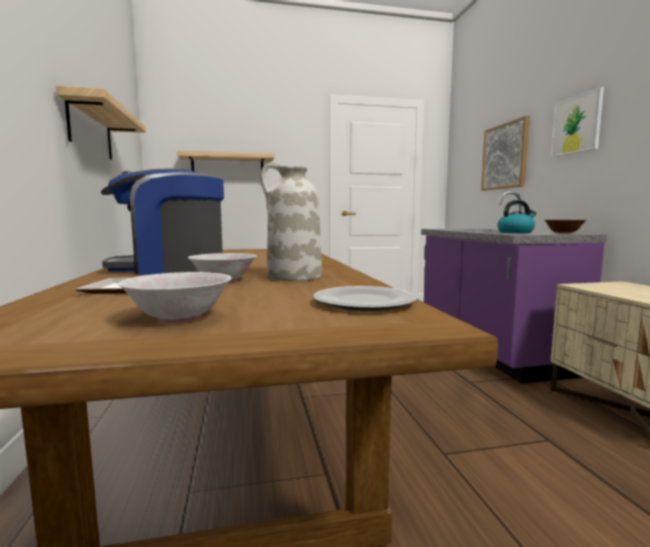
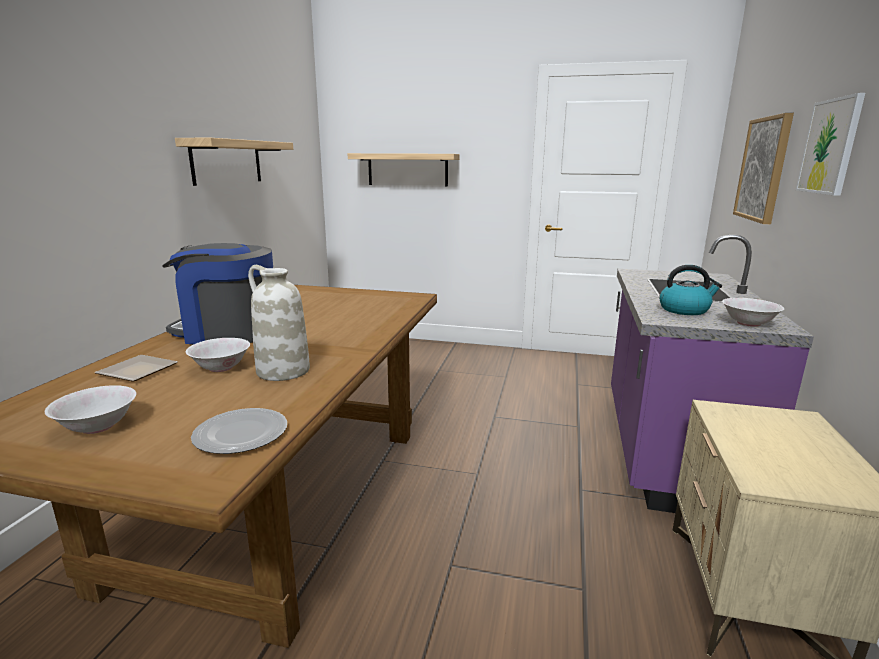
camera: 25 degrees right, 10 degrees up
brown bowl [545,220,586,234] -> white bowl [722,298,785,327]

